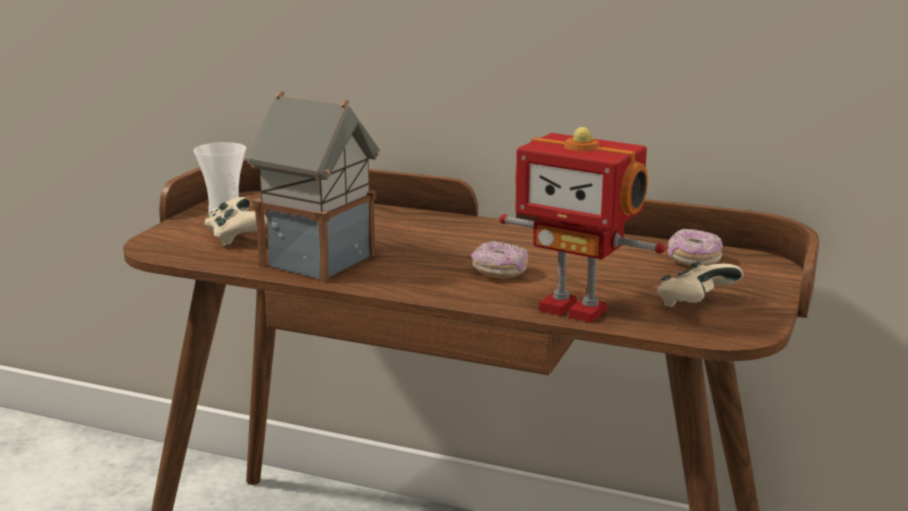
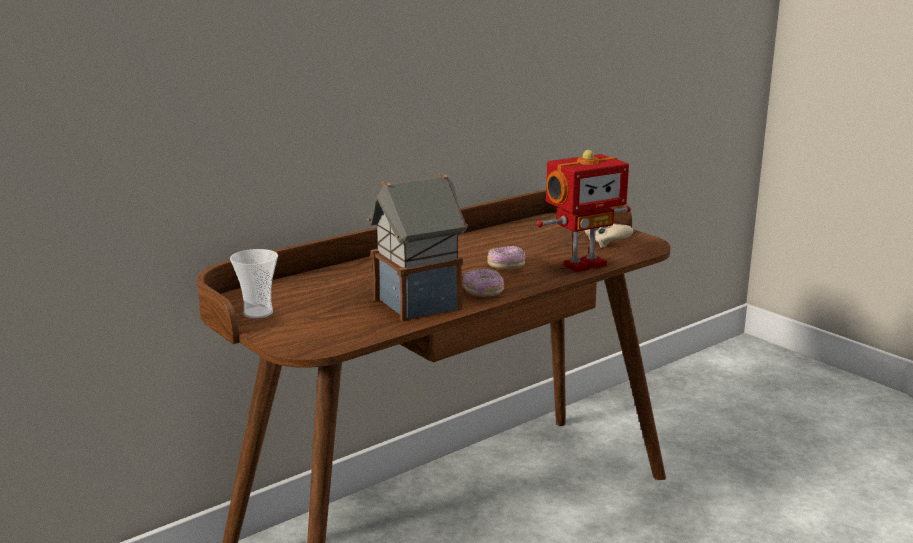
camera: 60 degrees left, 0 degrees up
beige game controller [205,197,268,246] -> none
donut [667,229,723,266] -> donut moved to [463,269,504,297]

